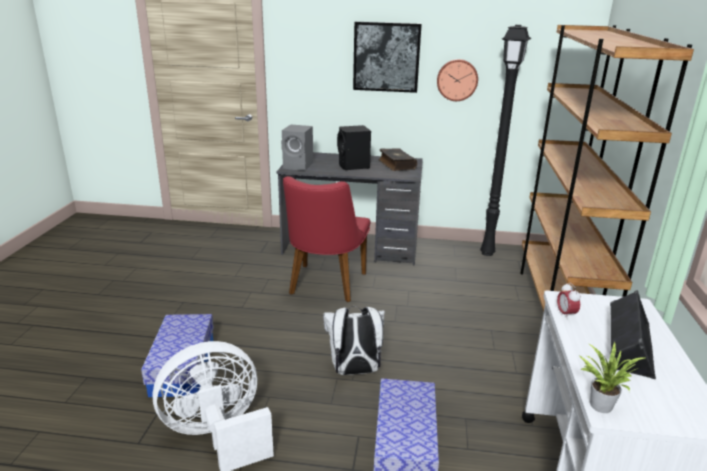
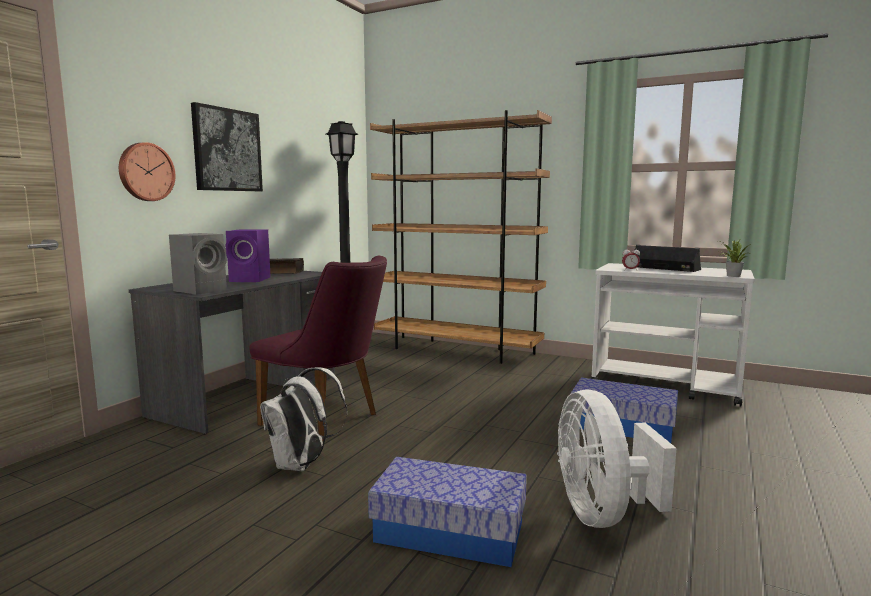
camera: 70 degrees left, 15 degrees down
red chair [283,176,370,302] -> purple chair [249,256,387,441]
white backpack [323,306,385,375] -> white backpack moved to [260,367,347,472]
black speaker [337,125,371,170] -> purple speaker [226,230,271,282]
wall clock [437,59,478,101] -> wall clock moved to [119,142,176,201]

